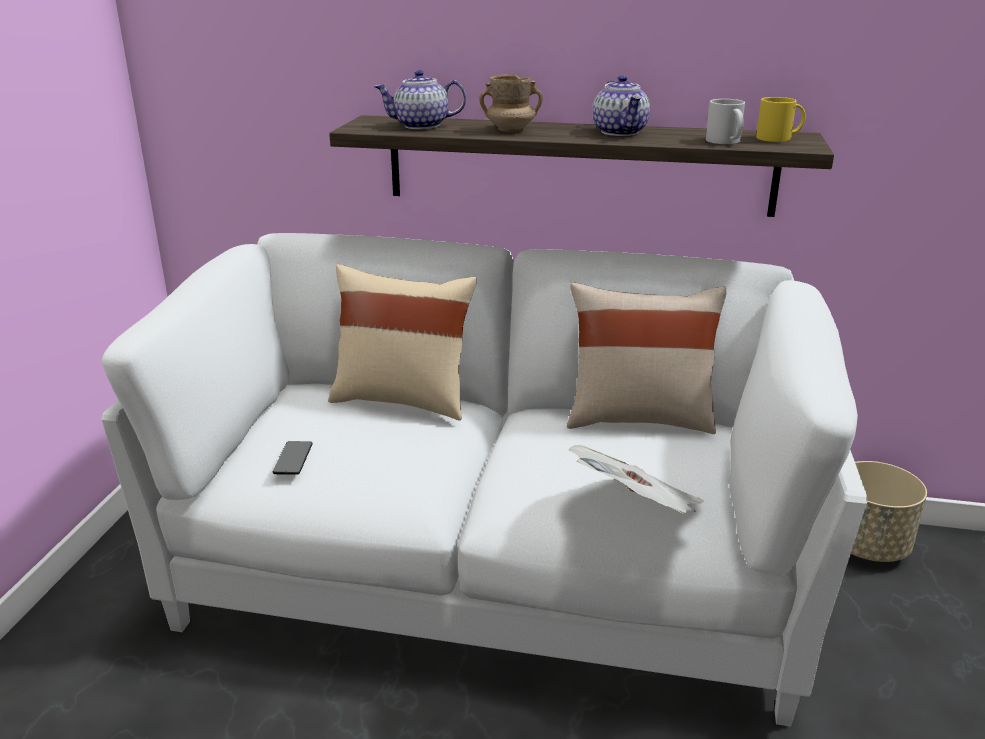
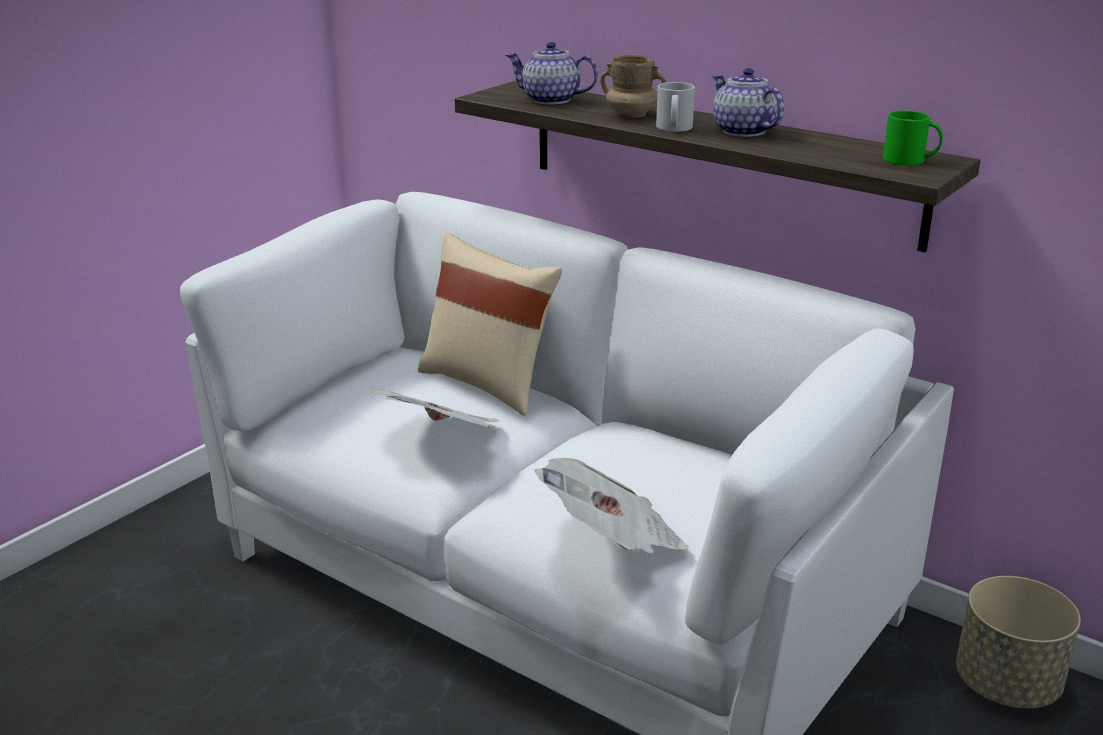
camera: 25 degrees right, 0 degrees up
phone [273,441,313,475] -> none
beige pillow [567,282,727,434] -> none
teapot [593,75,650,136] -> teapot turned 135 degrees clockwise [712,68,784,137]
white mug [706,99,745,144] -> white mug moved to [656,82,695,132]
yellow mug [756,97,806,142] -> green mug [883,111,943,165]
none -> newspaper [372,389,500,428]

